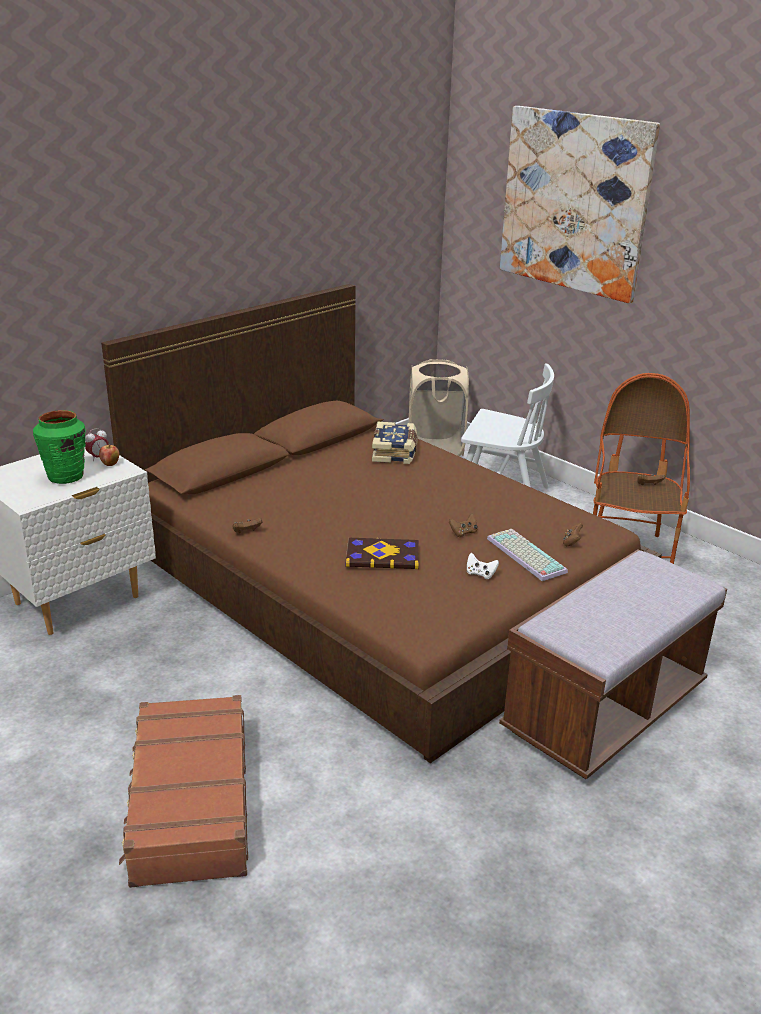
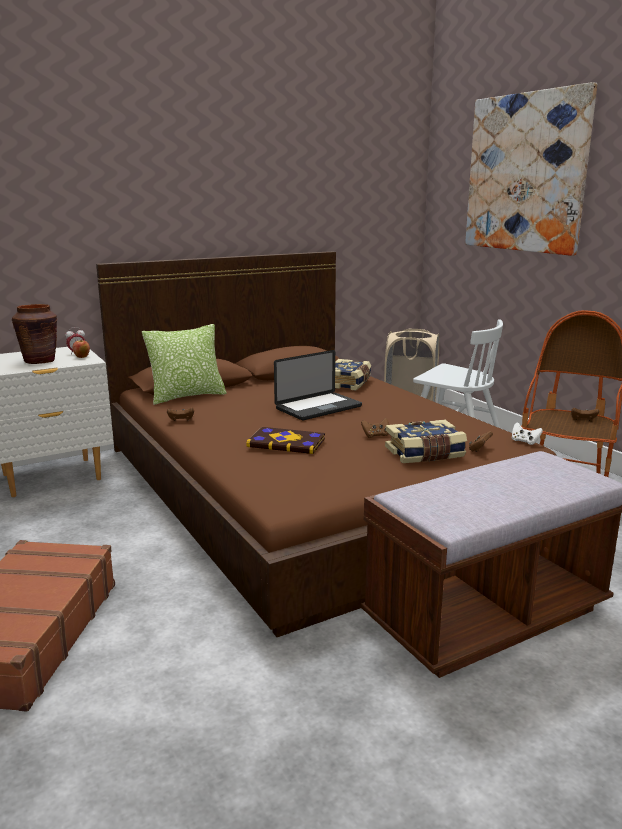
camera: 15 degrees right, 10 degrees down
green vase [33,410,86,484] -> brown vase [12,304,57,364]
white game controller [467,553,499,579] -> white game controller moved to [512,422,543,445]
keyboard [487,529,568,581] -> book [385,420,467,463]
none -> pillow [142,324,227,405]
none -> laptop [274,350,362,420]

